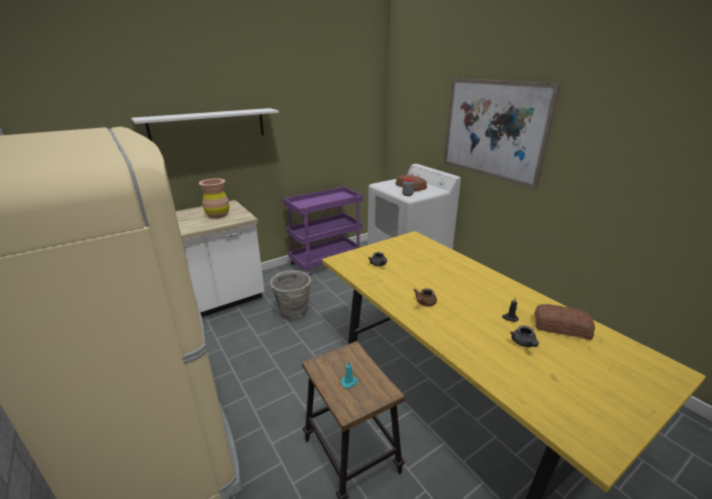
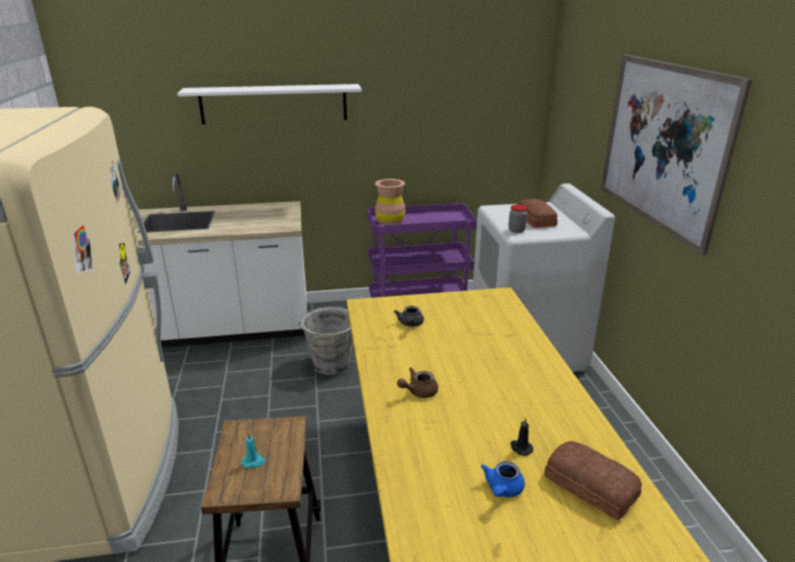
camera: 25 degrees right, 0 degrees up
brown vase [199,178,230,219] -> brown vase moved to [375,179,405,225]
grey teapot [510,325,539,347] -> blue teapot [481,461,525,497]

